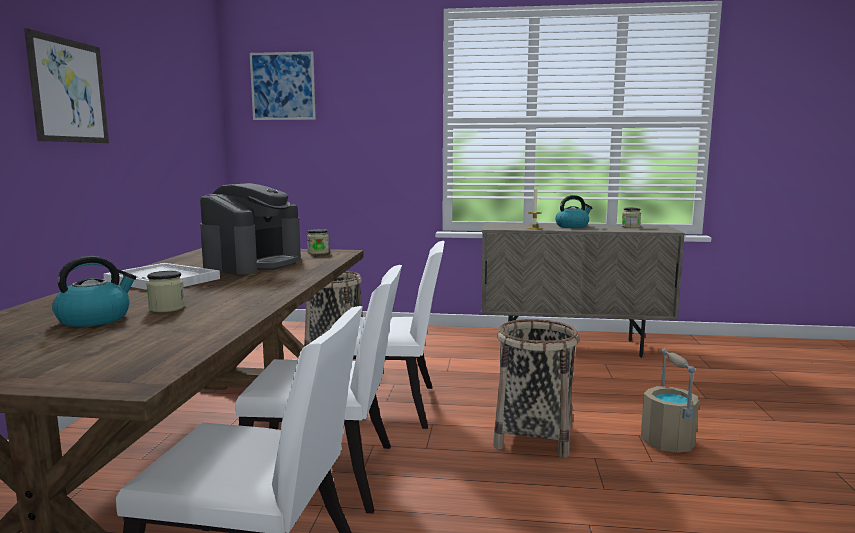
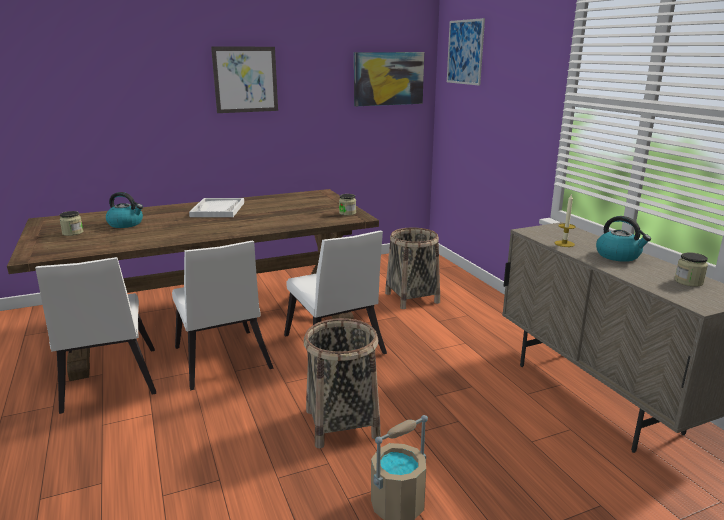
camera: 60 degrees right, 10 degrees up
jar [146,271,185,312] -> jar moved to [59,211,83,236]
coffee machine [200,183,301,274] -> none
none -> picture [354,52,424,106]

